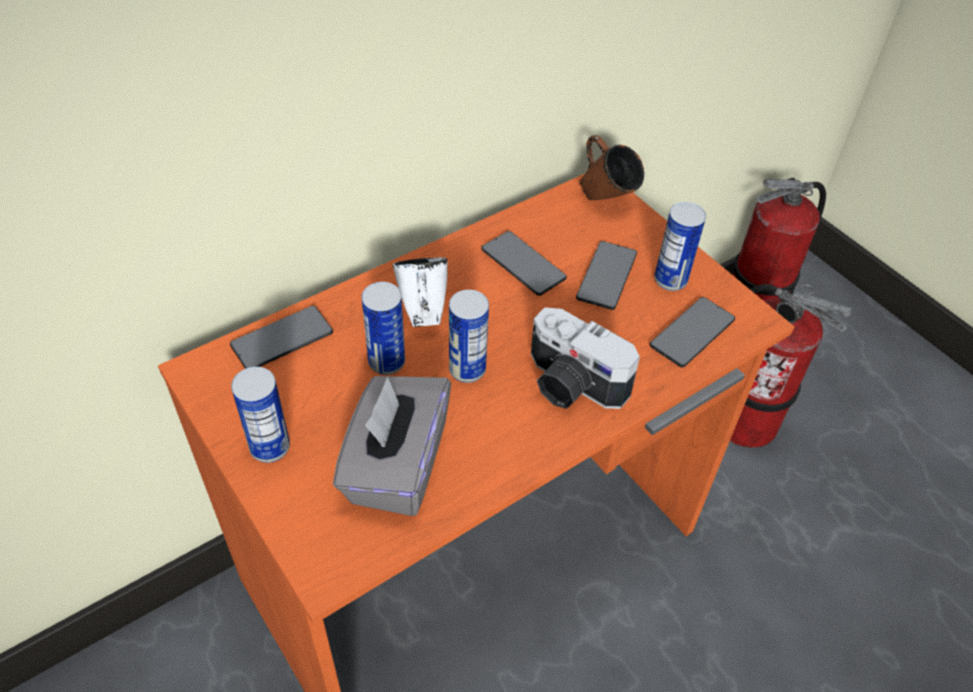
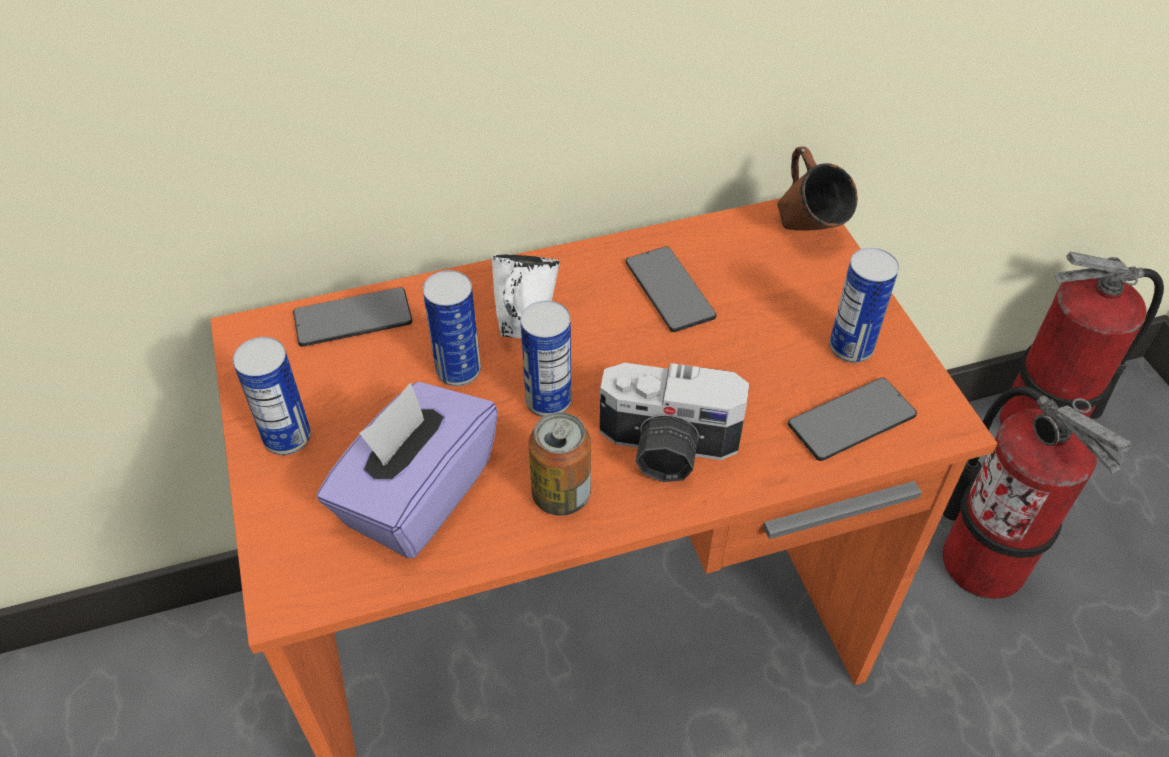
camera: 20 degrees right, 0 degrees up
grey tissue box [333,376,451,516] -> purple tissue box [317,382,498,558]
camera [531,307,640,409] -> camera turned 45 degrees counterclockwise [600,363,749,482]
phone [576,241,637,310] -> none
none -> can [529,412,591,516]

